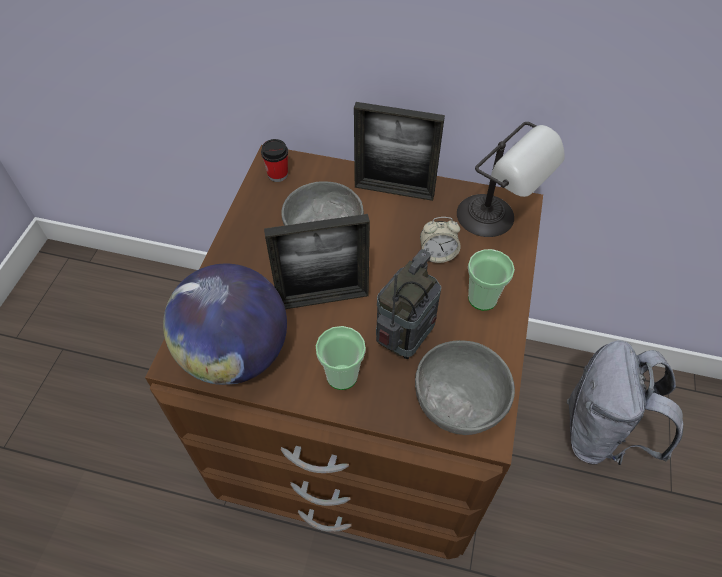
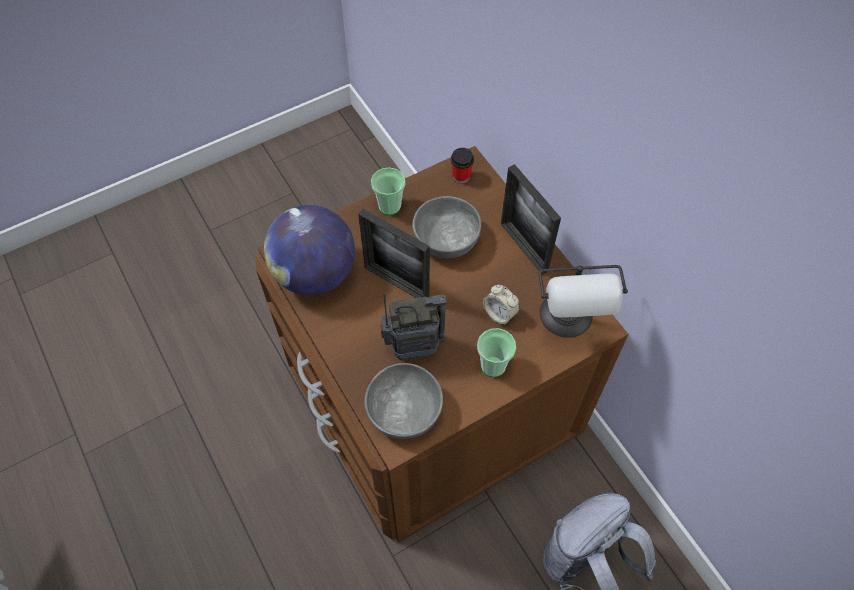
camera: 45 degrees right, 5 degrees up
cup [316,326,366,390] -> cup moved to [371,167,405,215]

